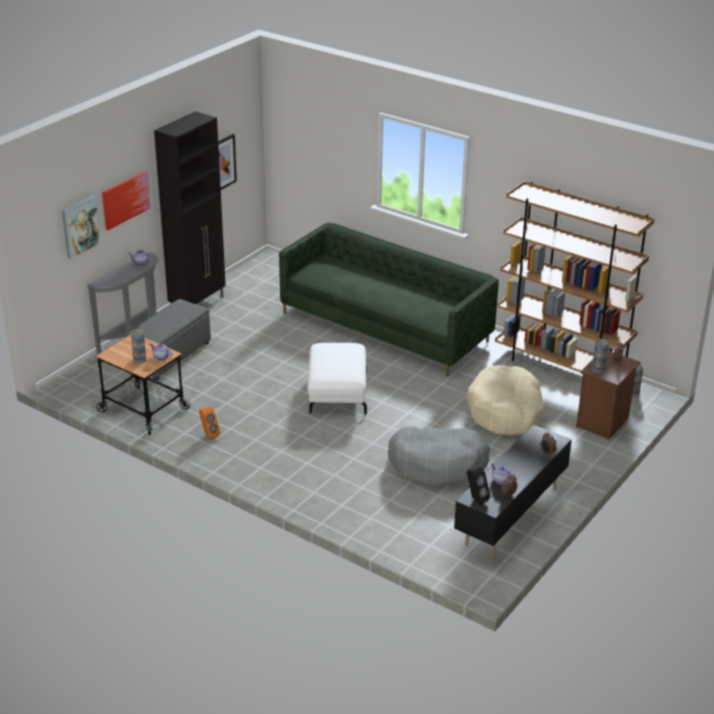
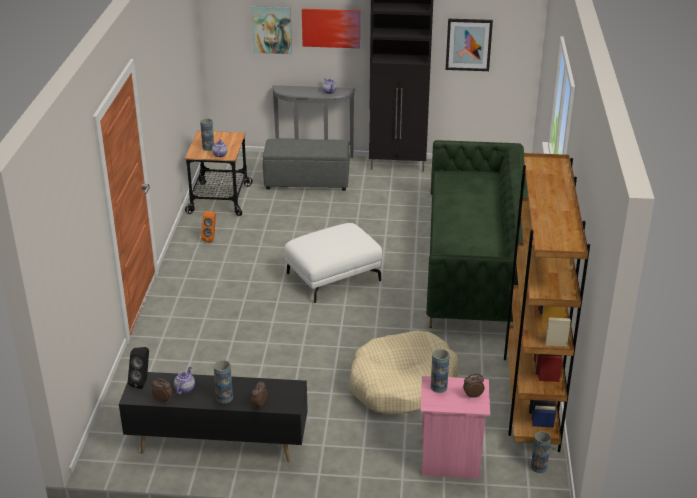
camera: 60 degrees right, 0 degrees up
grey dog bed [388,426,490,486] -> none
brown nightstand [576,351,641,439] -> pink nightstand [421,376,490,479]
none -> vase [214,360,233,403]

